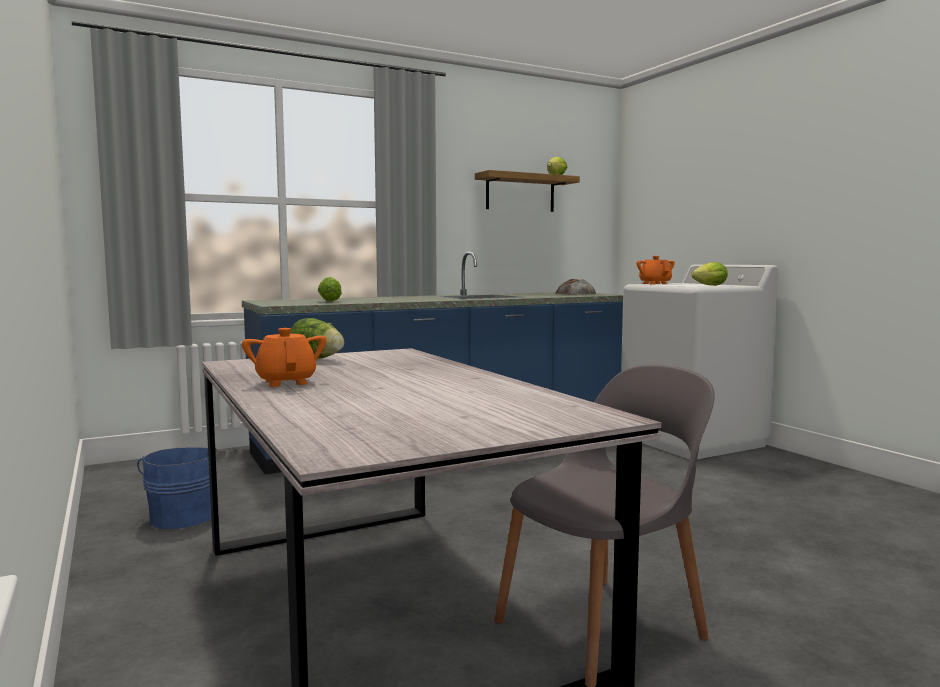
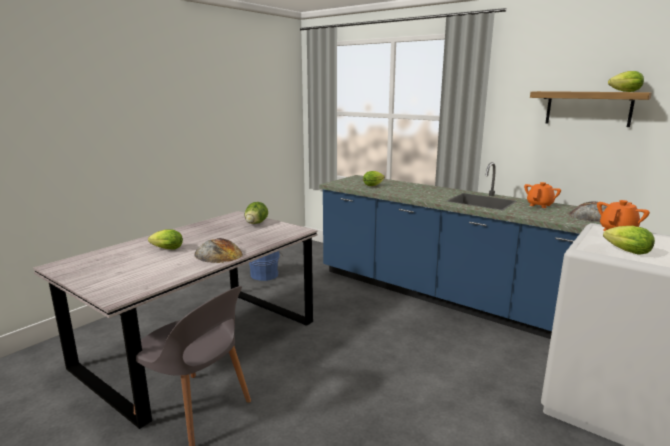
camera: 65 degrees right, 10 degrees up
orange teapot [242,328,326,387] -> orange teapot moved to [524,182,561,208]
none -> lettuce [148,229,183,250]
none -> bread [194,238,243,263]

